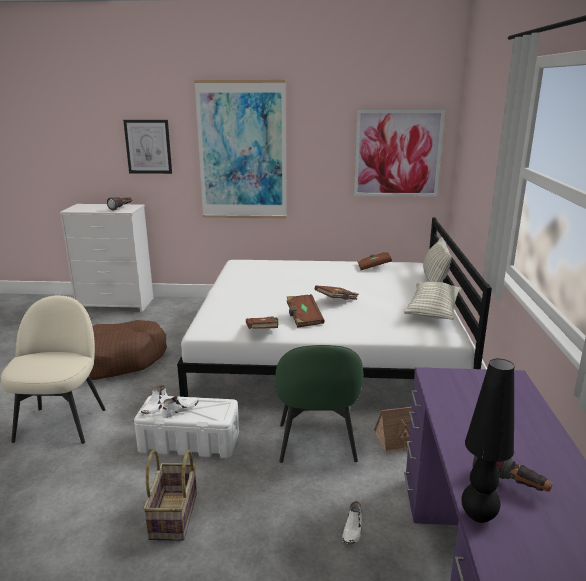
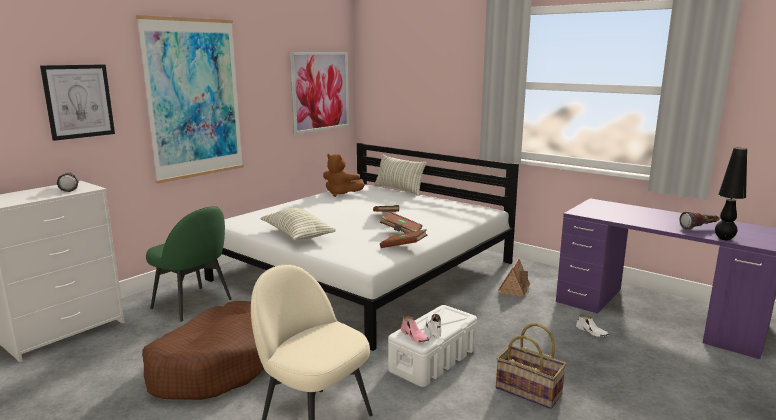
camera: 55 degrees left, 5 degrees down
white shoe [141,386,168,414] -> pink shoe [401,316,429,343]
green chair [275,345,363,463] -> green chair moved to [146,206,232,322]
brown book [357,251,392,270] -> brown plush toy [323,154,364,197]
pillow [404,282,461,320] -> pillow moved to [261,208,336,240]

